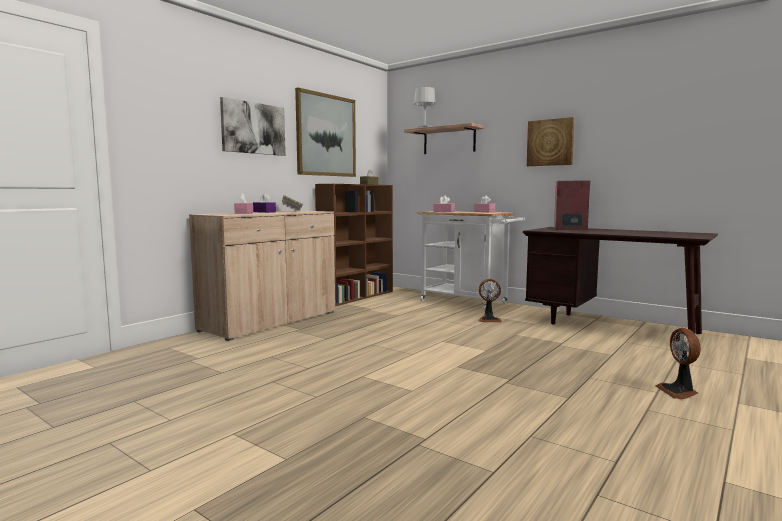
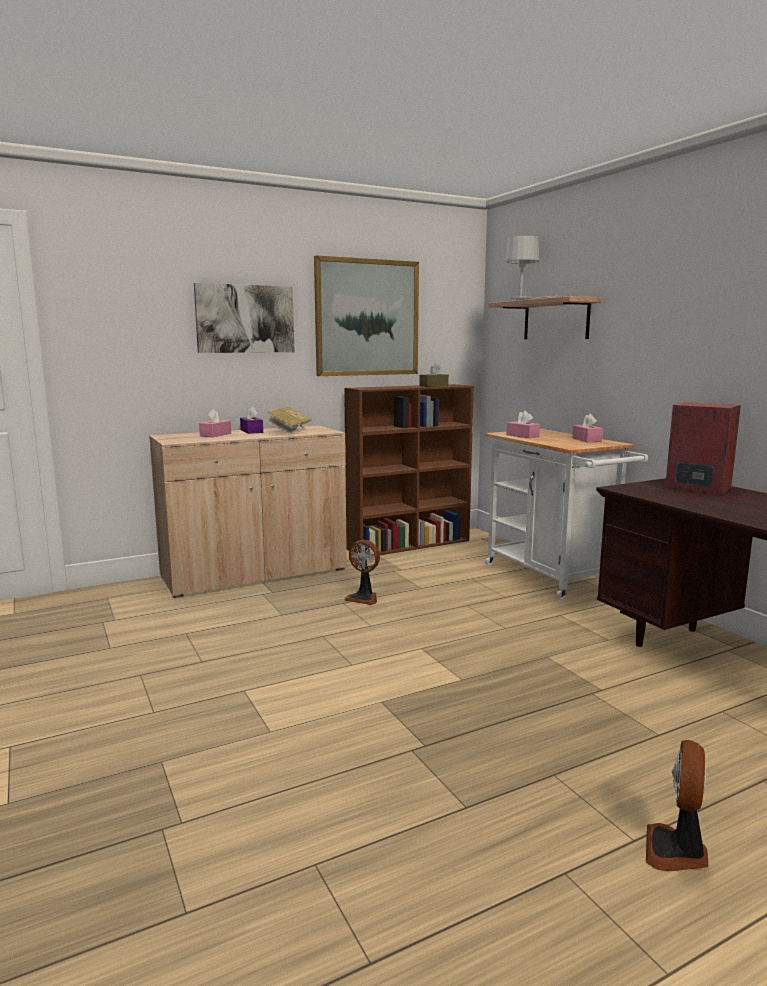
camera: 25 degrees right, 5 degrees up
fan [479,279,502,322] -> fan moved to [344,540,380,605]
picture [527,117,575,166] -> none

